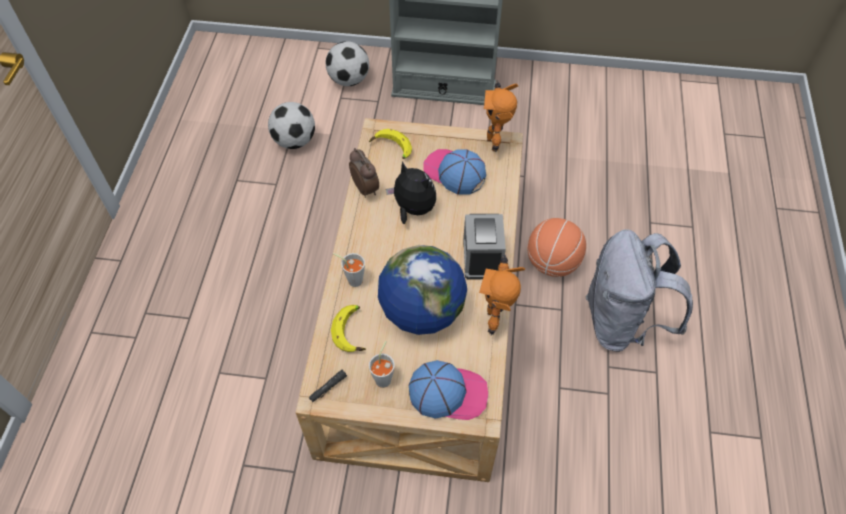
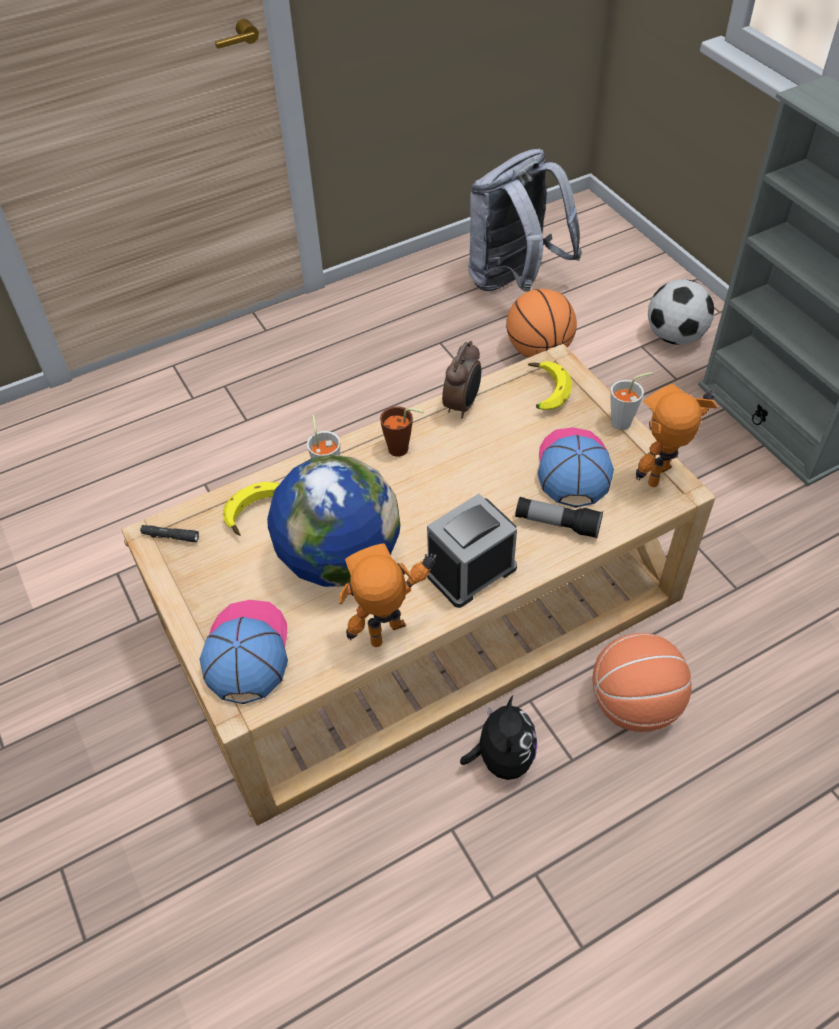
camera: 55 degrees right, 5 degrees down
football [268,102,315,149] -> basketball [506,289,577,357]
grey cup [369,341,395,388] -> grey cup moved to [611,372,653,430]
plush toy [386,161,436,224] -> plush toy moved to [460,696,537,780]
cap [409,360,488,420] -> cap turned 150 degrees counterclockwise [200,600,288,704]
grey backpack [586,229,693,352] -> grey backpack moved to [468,149,582,291]
none -> brown cup [380,406,424,457]
none -> flashlight [515,497,603,539]

